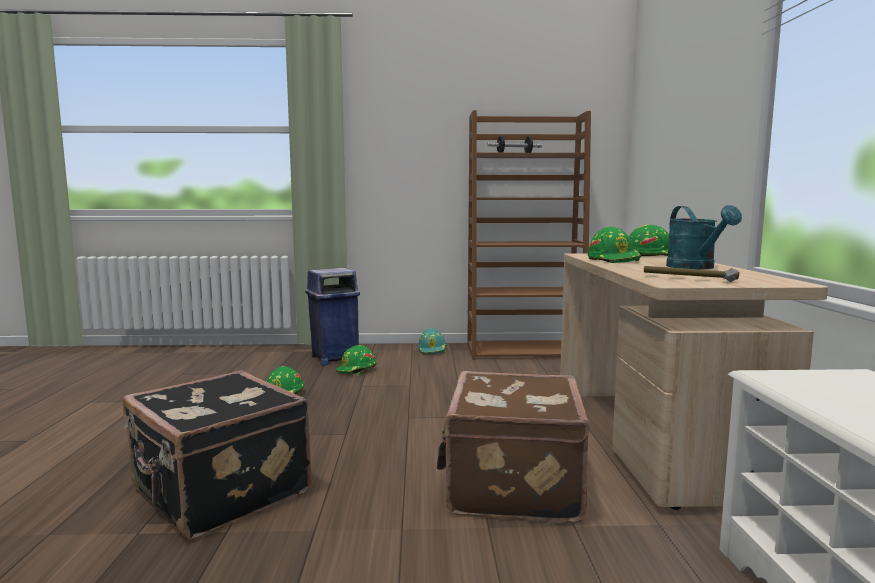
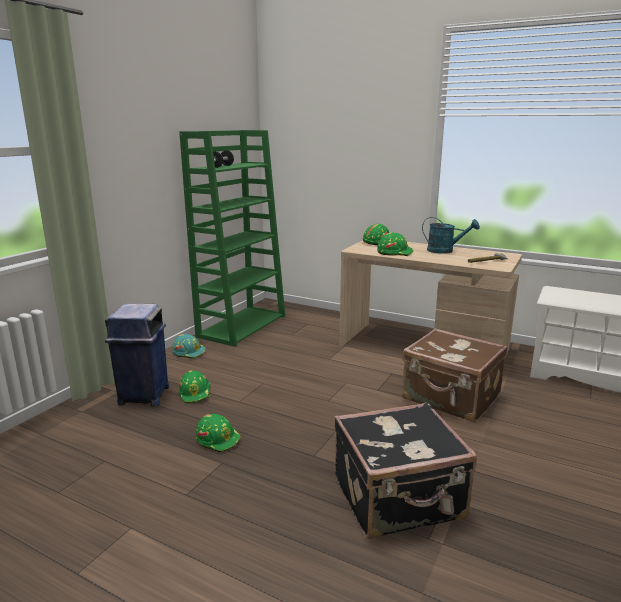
camera: 60 degrees left, 10 degrees up
brown bookcase [467,110,591,360] -> green bookcase [179,130,285,347]

